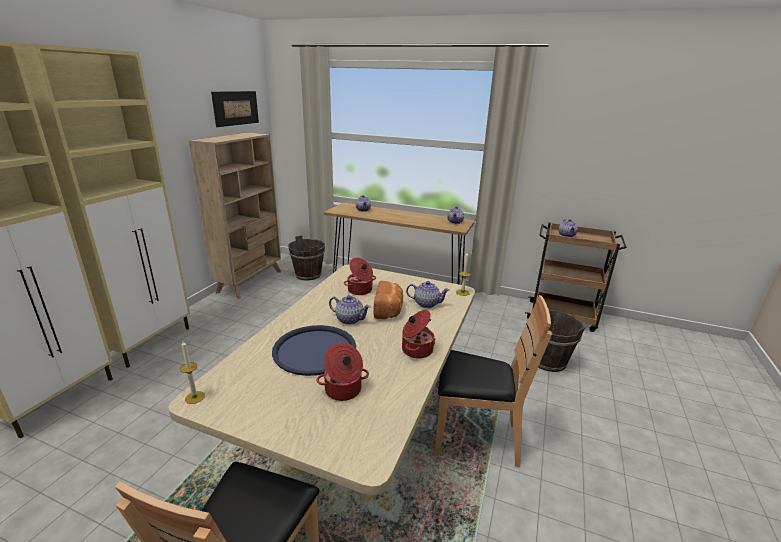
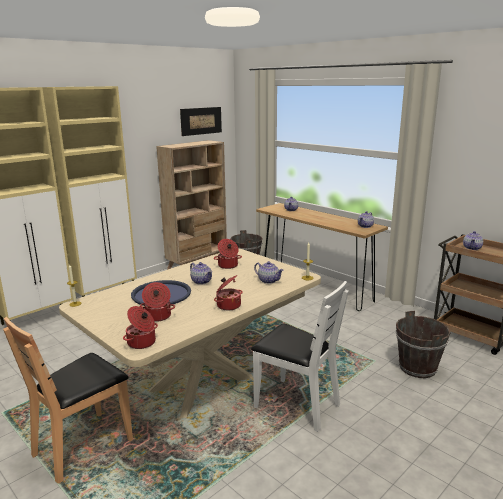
camera: 25 degrees right, 5 degrees down
bread [374,281,403,319] -> none
brown chair [435,295,552,467] -> white chair [251,281,349,432]
none -> cooking pot [123,306,158,349]

